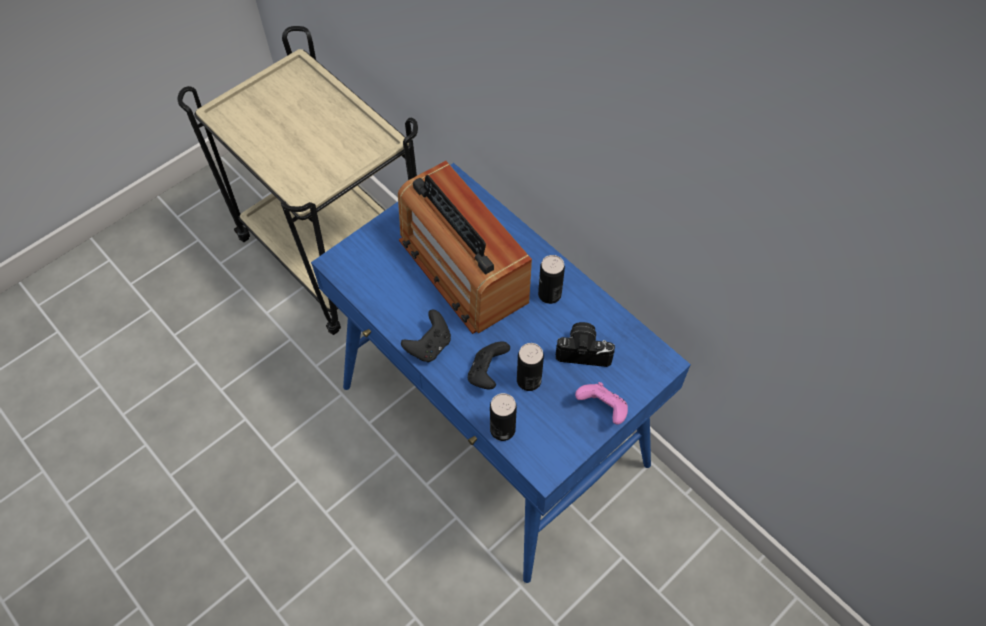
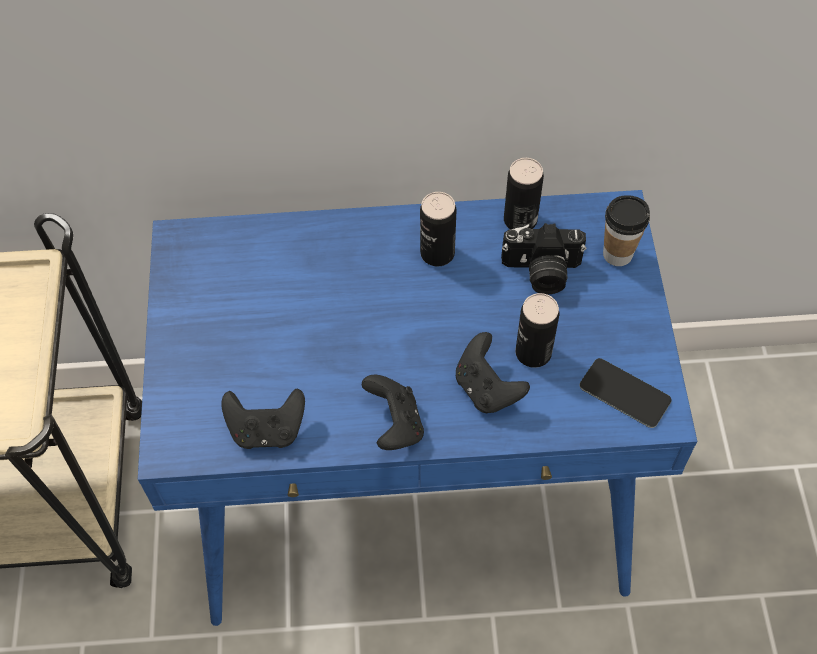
camera: 50 degrees left, 0 degrees up
radio [398,161,532,334] -> none
can [490,393,517,441] -> can moved to [504,158,544,229]
camera [556,322,615,367] -> camera turned 135 degrees counterclockwise [501,223,586,294]
pink game controller [575,382,628,425] -> none
none -> black game controller [222,388,305,449]
none -> phone [580,358,672,428]
none -> cup [603,195,650,266]

